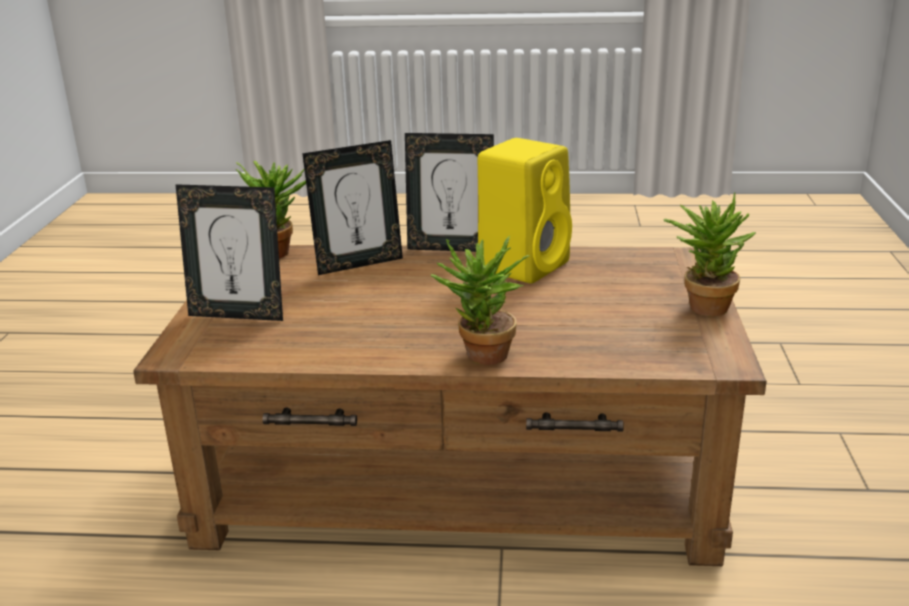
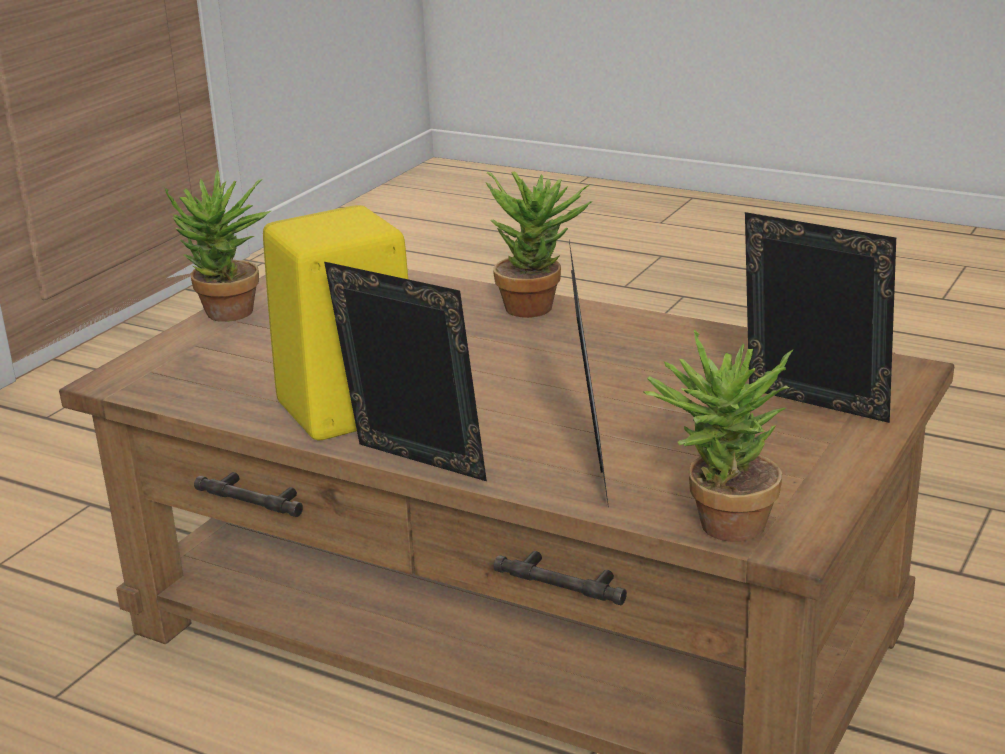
camera: 155 degrees left, 0 degrees up
picture frame [302,140,403,275] -> picture frame turned 90 degrees clockwise [569,241,608,503]

